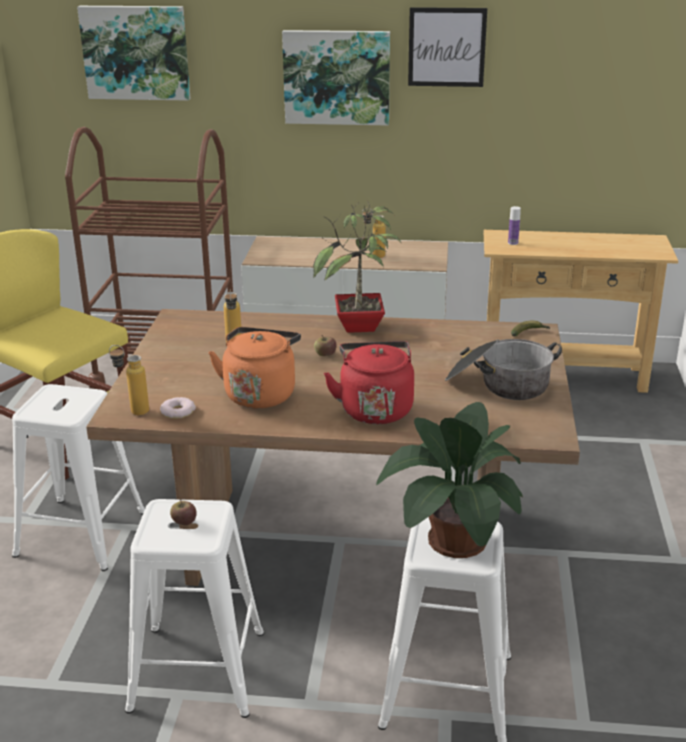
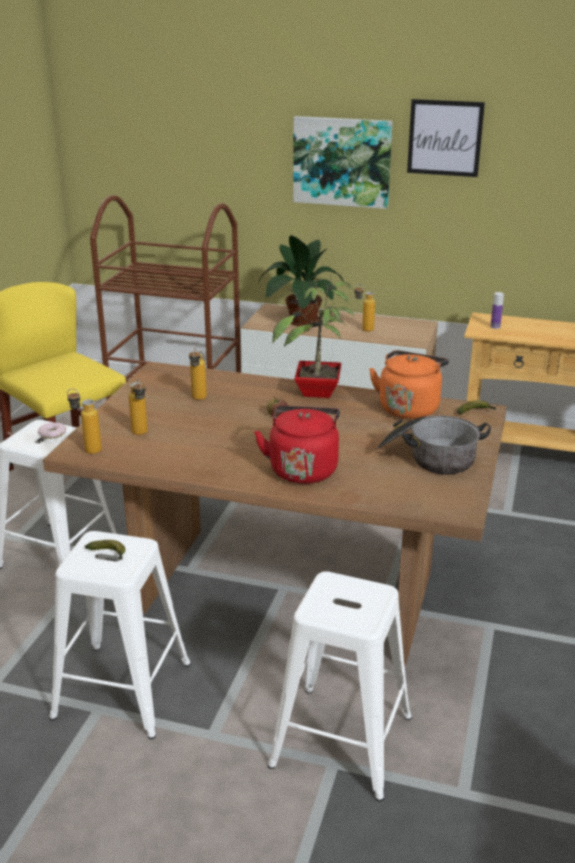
camera: 10 degrees right, 0 degrees up
picture [77,6,191,101] -> none
donut [160,397,196,419] -> donut moved to [38,422,66,439]
apple [170,499,197,525] -> banana [85,540,125,560]
orange kettle [209,327,301,408] -> orange kettle moved to [369,350,449,419]
potted plant [376,402,523,558] -> potted plant moved to [258,235,344,326]
none -> bottle [129,379,148,435]

